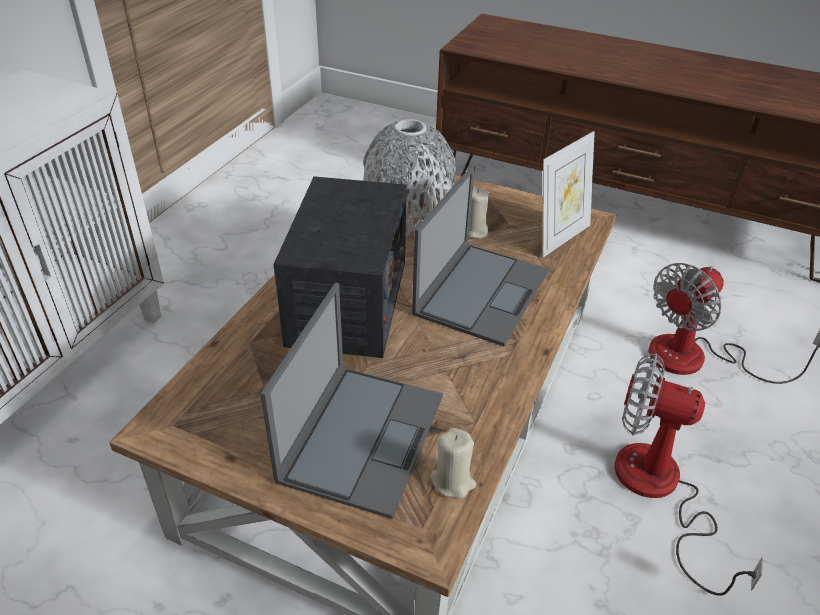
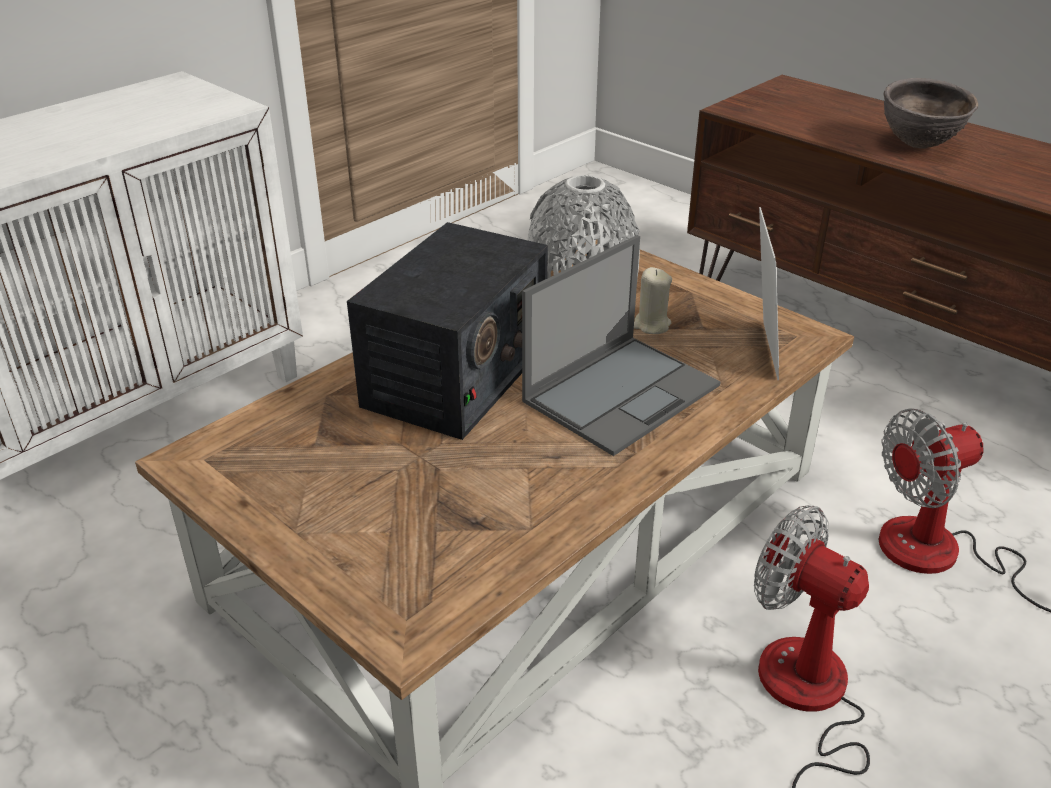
camera: 20 degrees right, 5 degrees down
laptop [260,283,443,519] -> none
beige candle [431,428,476,498] -> none
picture frame [542,131,595,257] -> picture frame turned 60 degrees counterclockwise [759,207,779,380]
none -> brown bowl [884,78,978,149]

